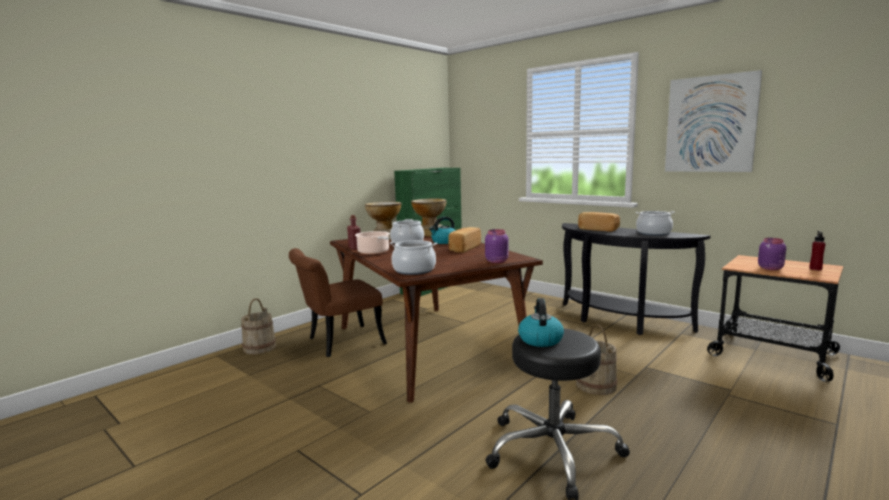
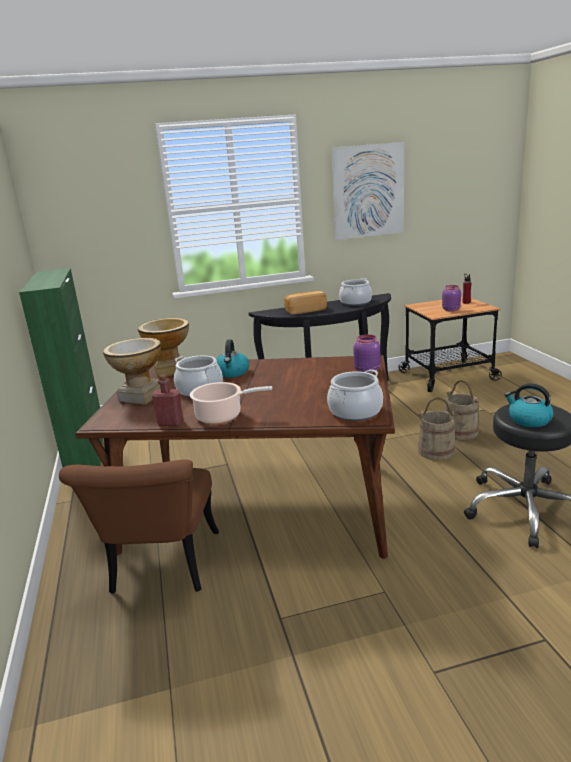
camera: 55 degrees left, 10 degrees up
beige bucket [241,298,276,354] -> beige bucket moved to [445,380,479,440]
bread [448,227,481,253] -> none

